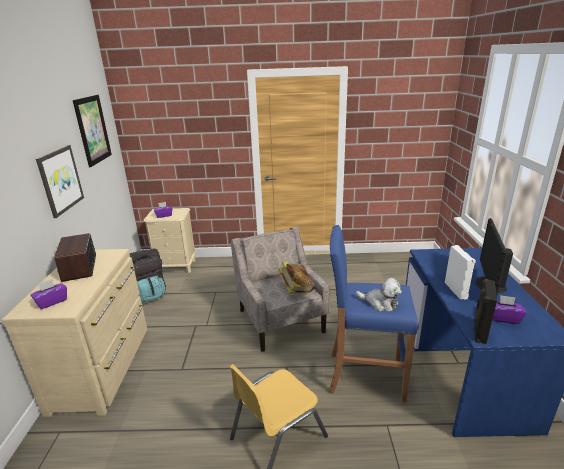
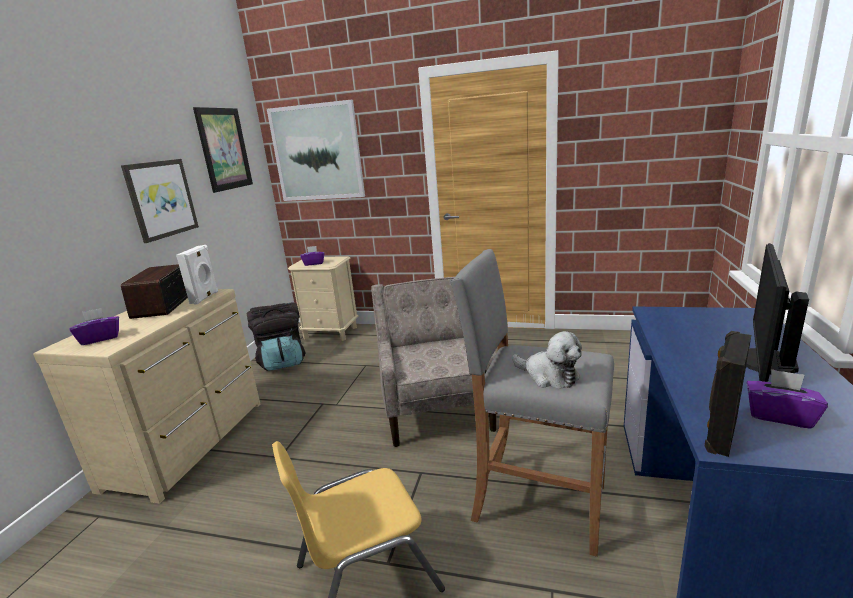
camera: 15 degrees right, 5 degrees down
book [278,262,315,294] -> none
blue stool [329,225,419,402] -> grey stool [450,249,614,557]
white speaker [445,245,476,300] -> white speaker moved to [176,245,218,304]
none -> picture [267,100,365,201]

